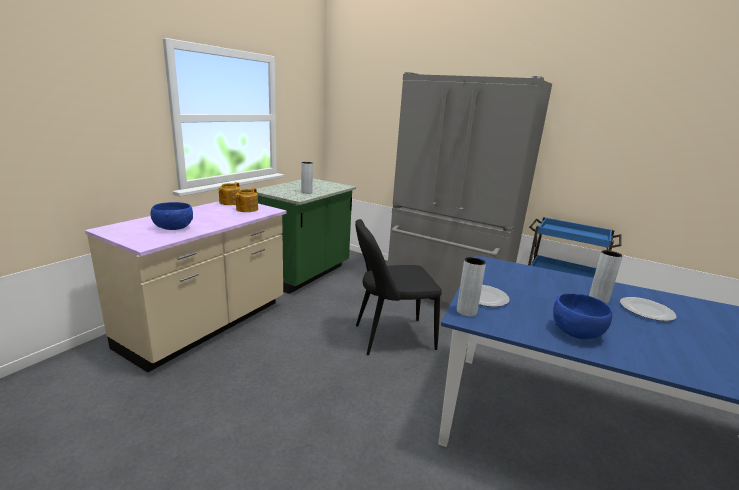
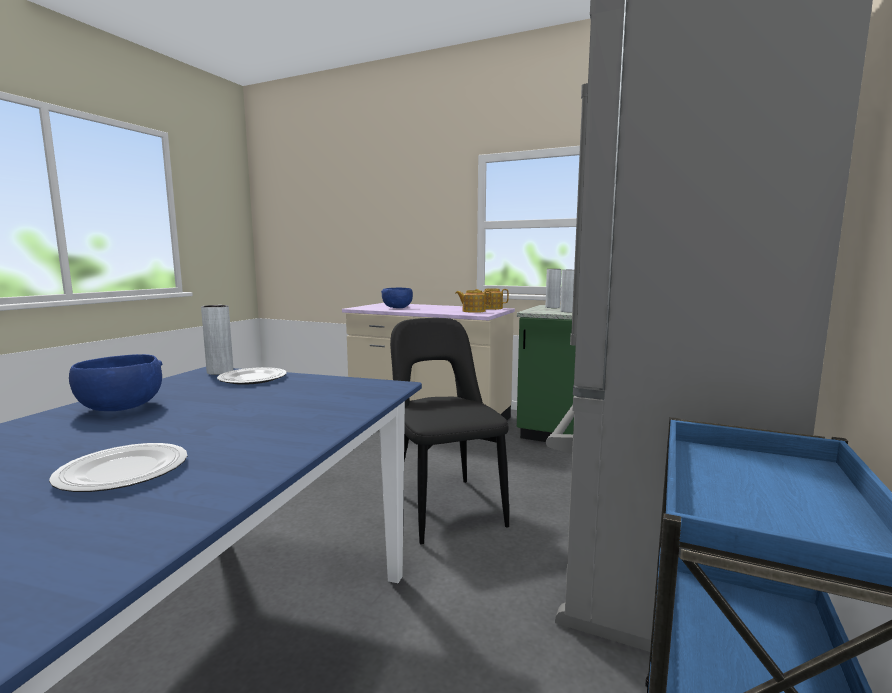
camera: 85 degrees right, 10 degrees down
grey vase [589,250,623,303] -> grey vase moved to [546,269,561,308]

